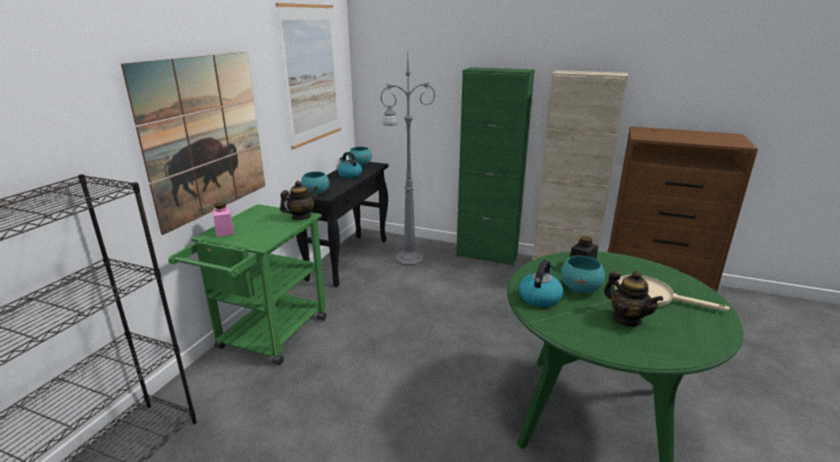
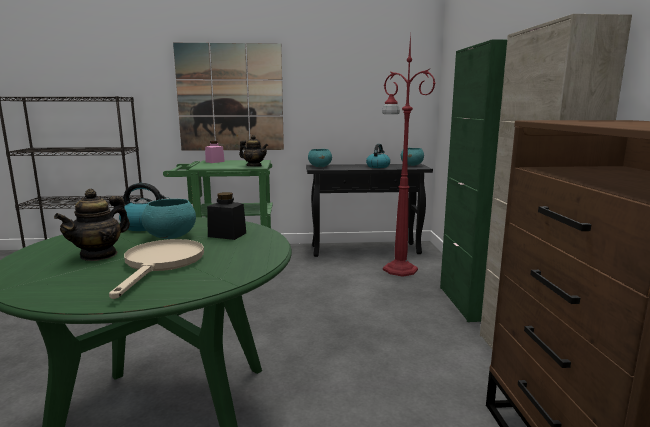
camera: 65 degrees right, 10 degrees down
picture [275,3,341,149] -> none
grey floor lamp [380,57,436,266] -> red floor lamp [382,34,435,277]

